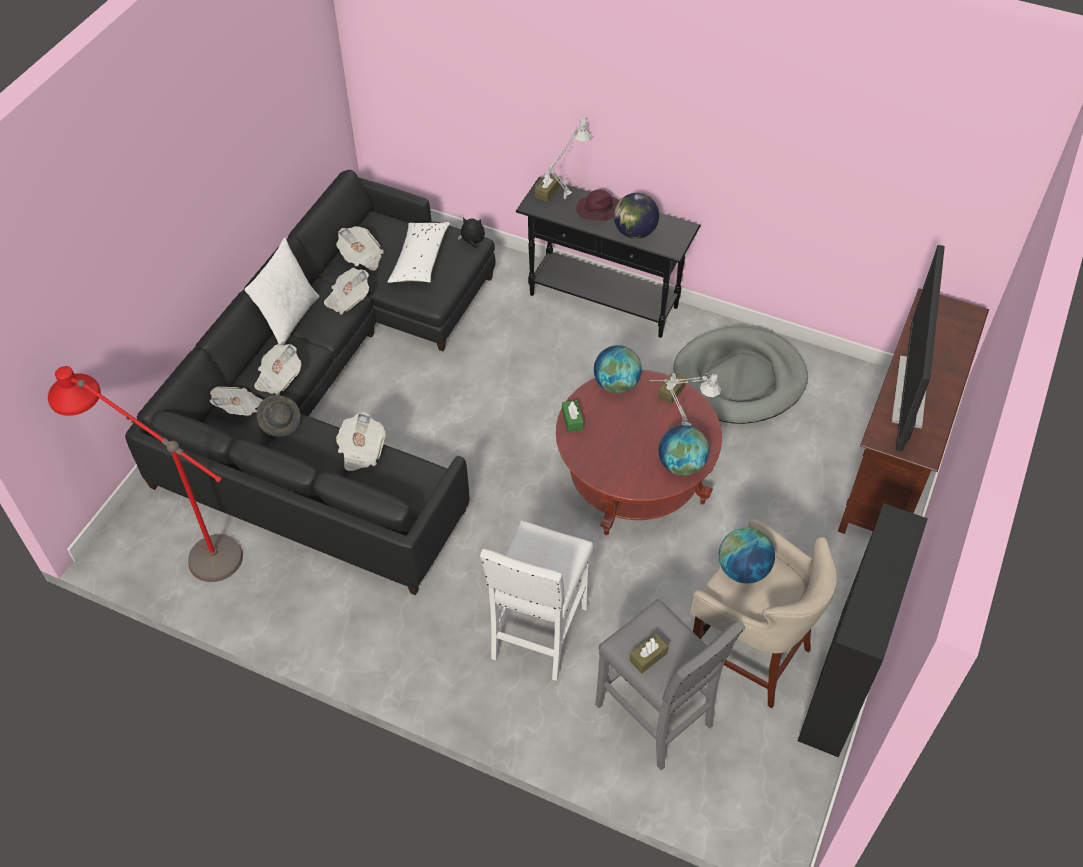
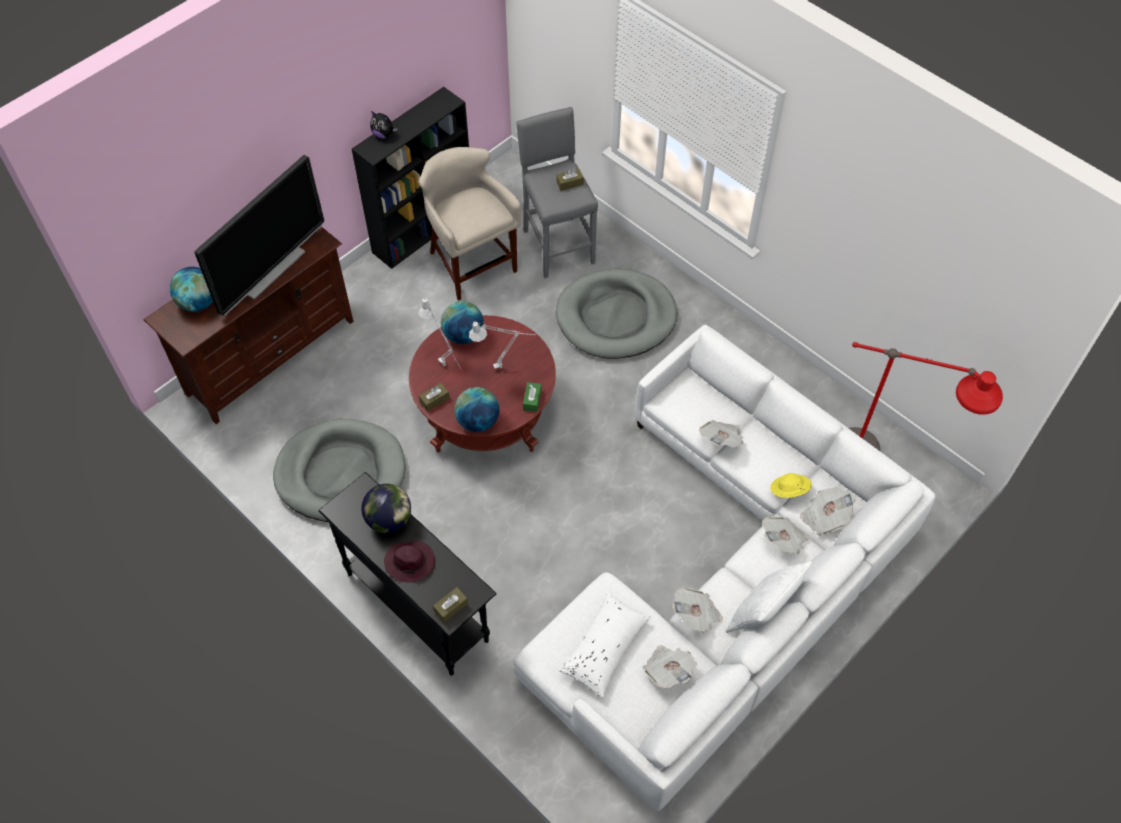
camera: 160 degrees left, 5 degrees up
black sofa [125,170,496,595] -> white sofa [513,325,936,811]
grey hat [257,395,300,437] -> yellow hat [770,473,812,498]
plush toy [458,218,485,248] -> plush toy moved to [370,112,398,139]
white stool [480,520,593,681] -> grey dog bed [556,269,677,359]
grey table lamp [535,119,592,199] -> grey table lamp moved to [469,322,536,369]
globe [719,528,775,584] -> globe moved to [170,267,213,312]

